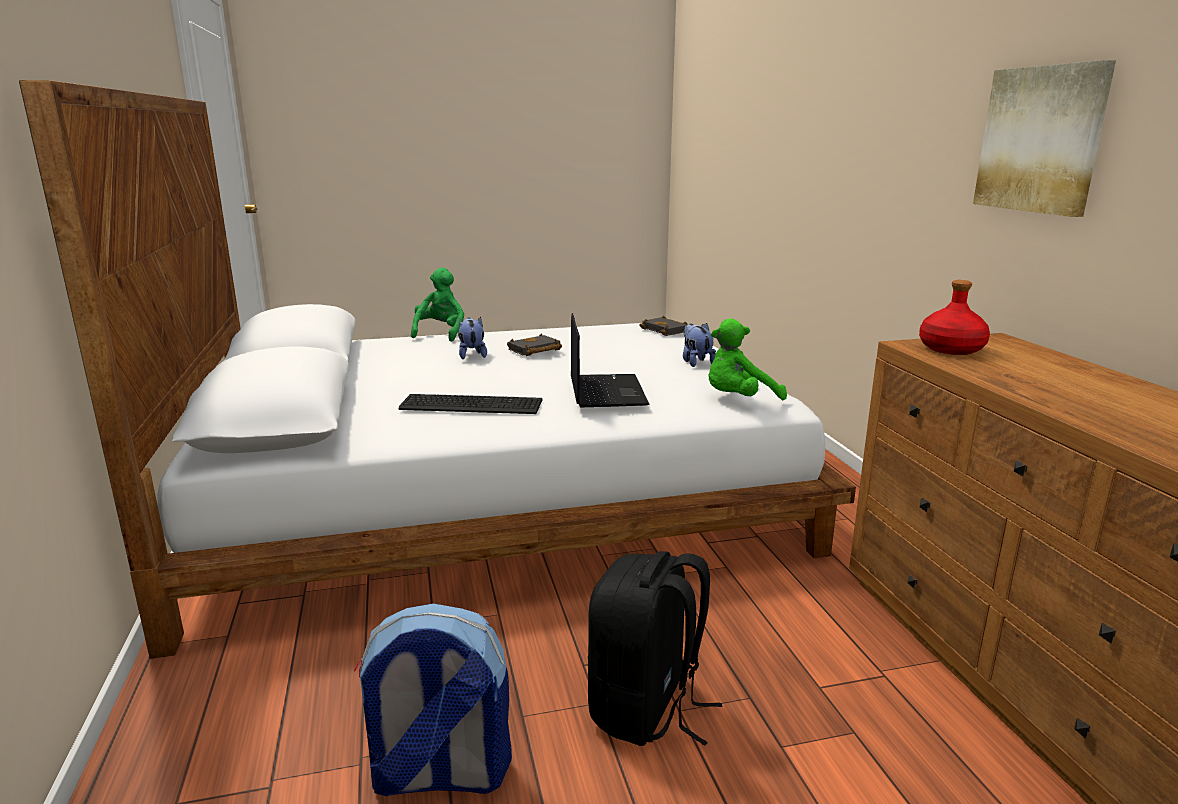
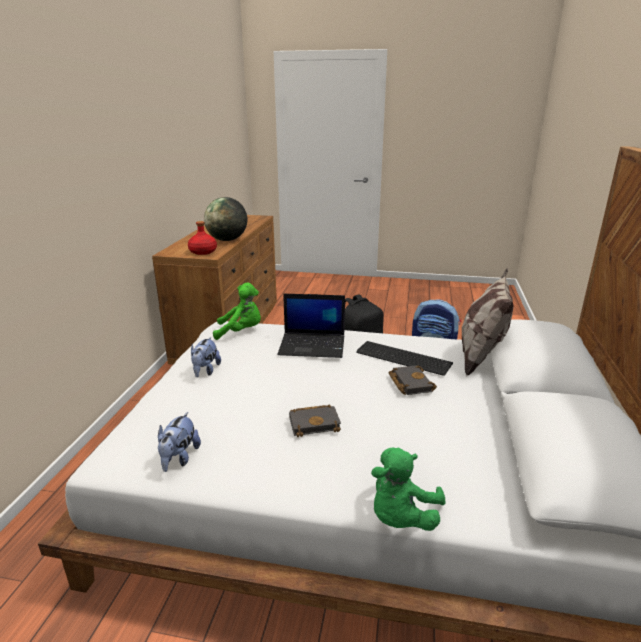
camera: 155 degrees left, 5 degrees up
plush toy [458,317,487,359] -> plush toy moved to [158,412,201,472]
laptop [571,313,650,408] -> laptop turned 105 degrees counterclockwise [277,294,345,358]
black book [640,316,688,336] -> black book moved to [388,365,437,395]
picture [973,60,1116,217] -> none
none -> globe [204,197,247,241]
none -> pillow [462,268,514,375]

